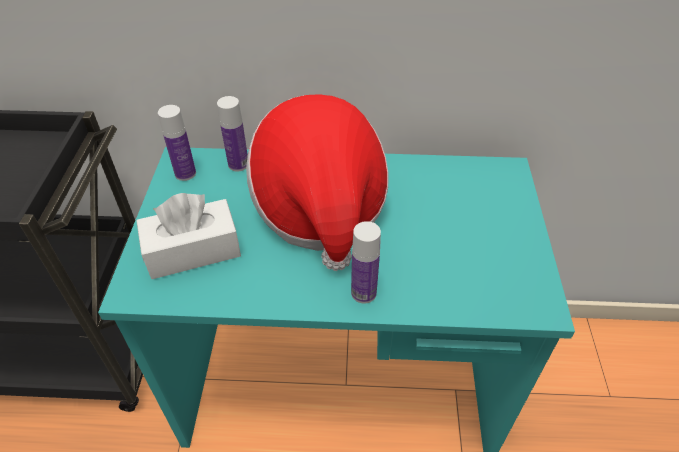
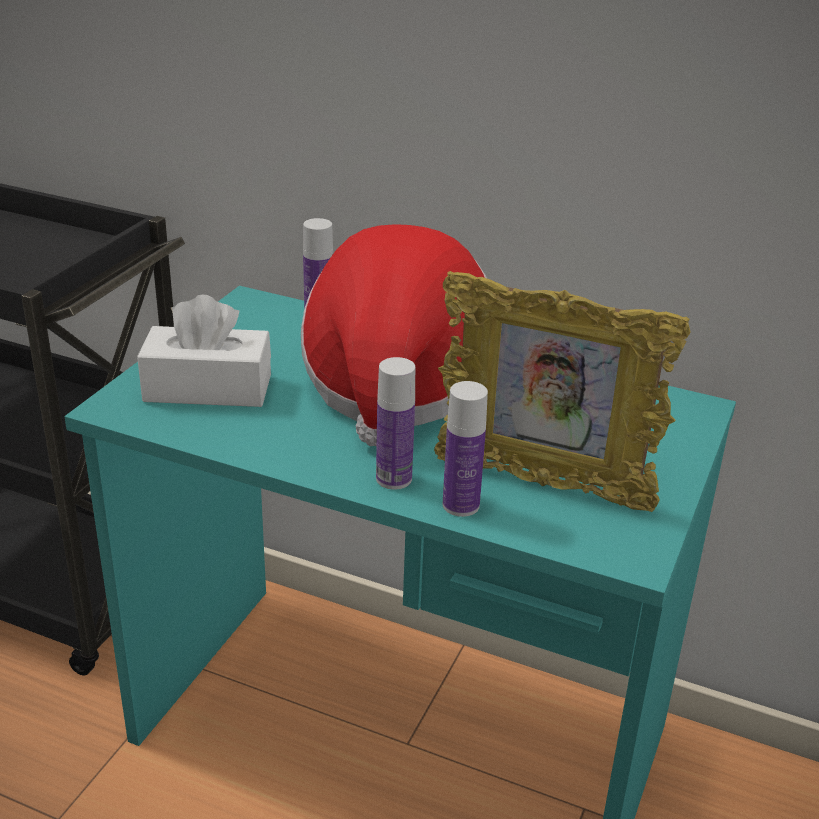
camera: 20 degrees right, 15 degrees down
bottle [158,105,196,181] -> bottle moved to [443,381,488,517]
none -> picture frame [434,271,691,512]

